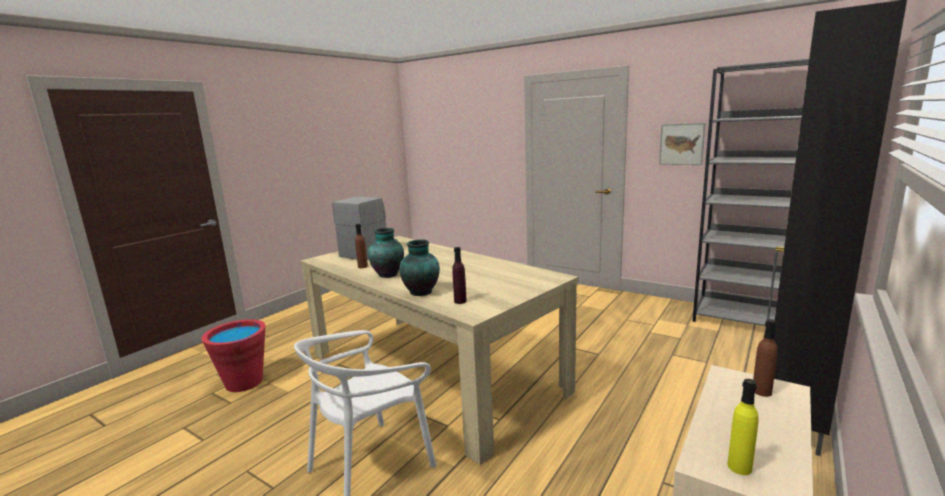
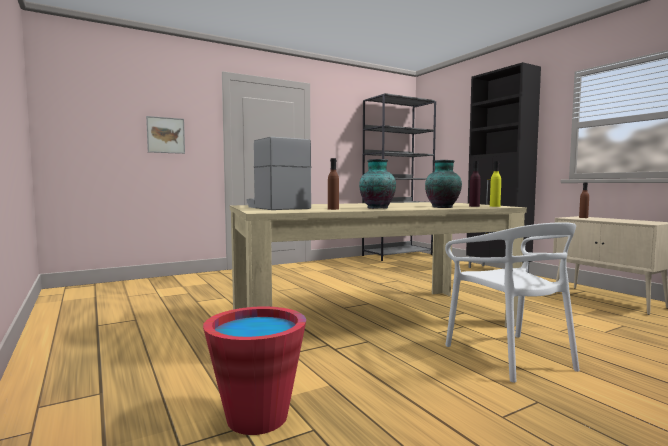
camera: 65 degrees left, 10 degrees down
picture [659,123,705,165] -> picture moved to [146,116,185,154]
yellow bottle [727,379,759,475] -> yellow bottle moved to [490,161,501,207]

